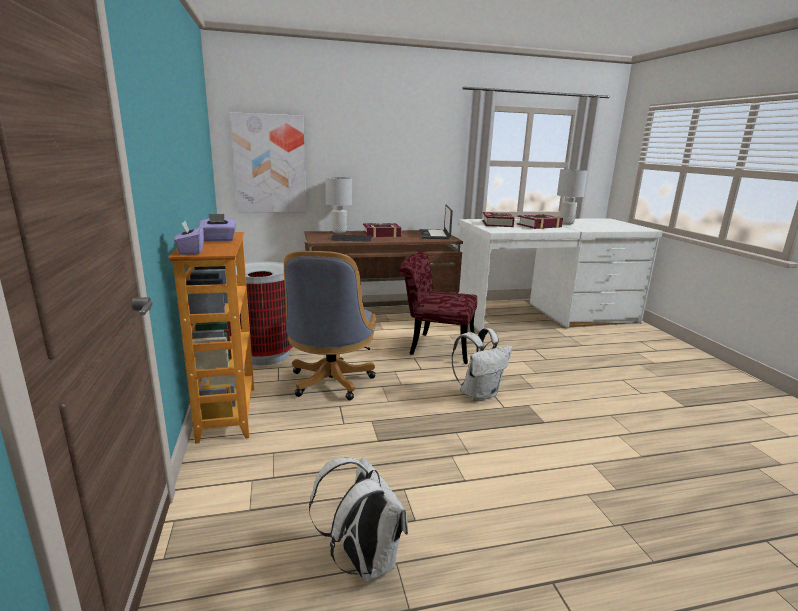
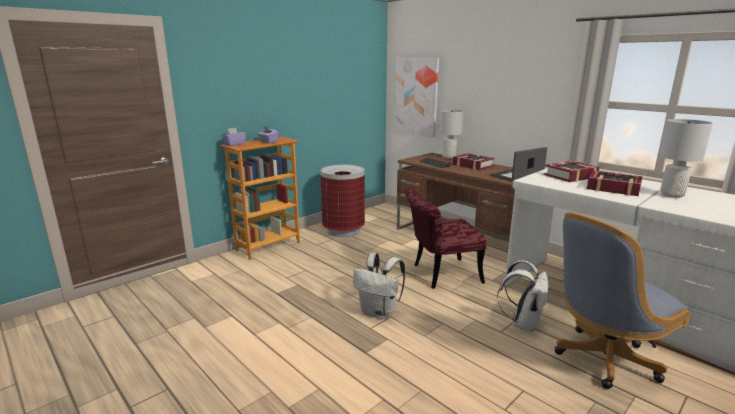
camera: 60 degrees right, 0 degrees up
blue office chair [284,251,376,401] -> blue office chair moved to [555,212,690,389]
white backpack [309,457,408,582] -> white backpack moved to [497,260,548,332]
red chair [399,251,477,364] -> red chair turned 90 degrees counterclockwise [405,187,487,289]

